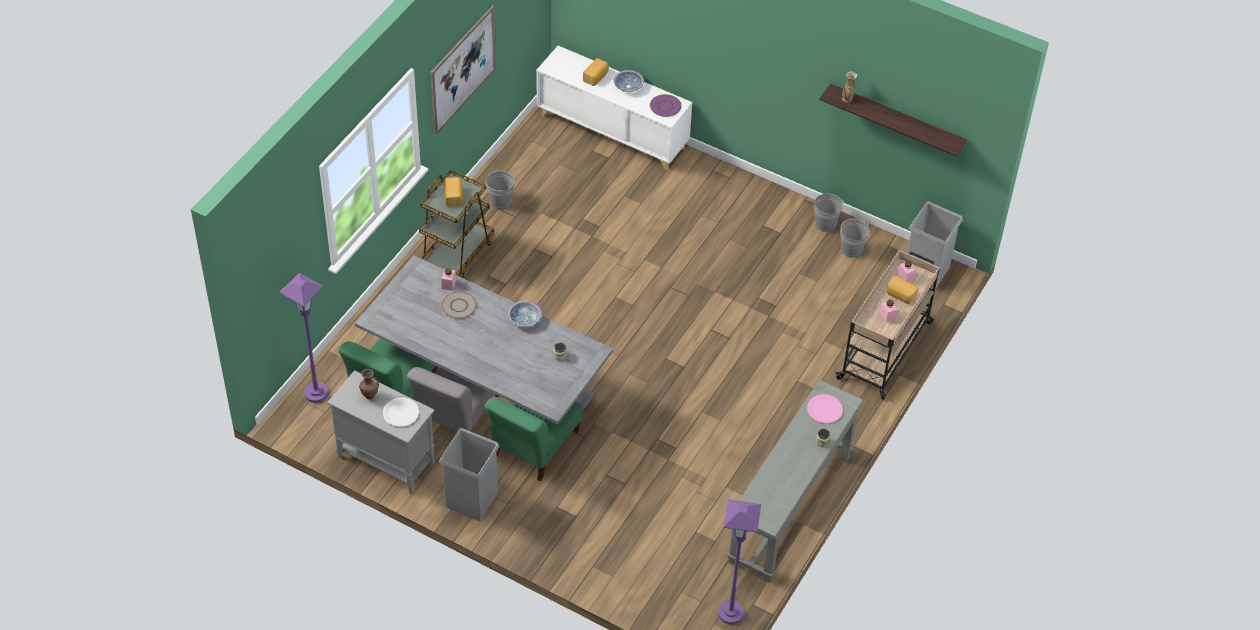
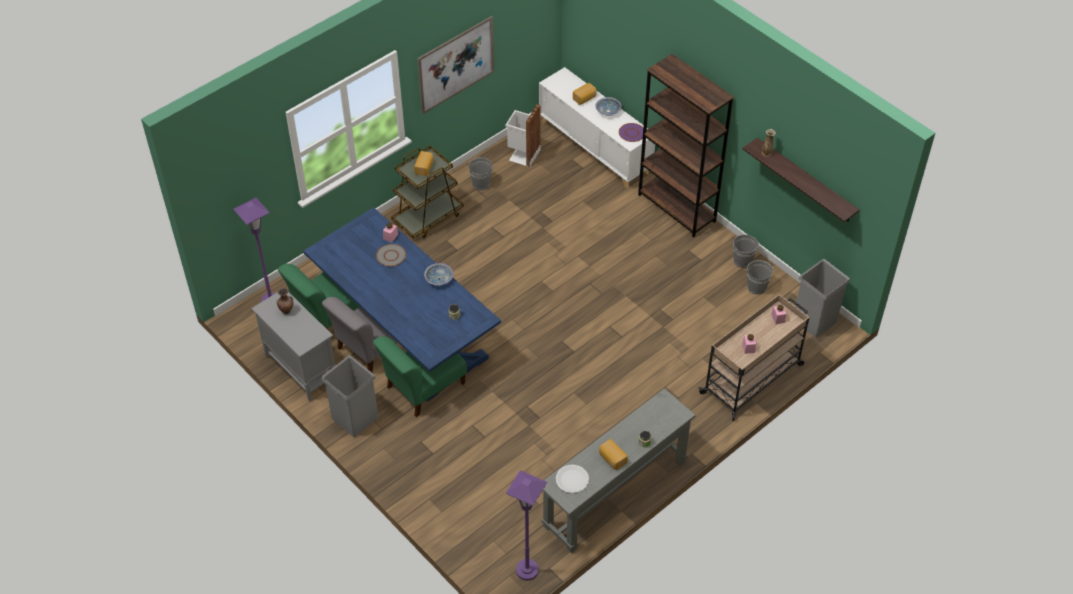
camera: 20 degrees right, 0 degrees up
grey dining table [355,255,613,425] -> blue dining table [303,207,501,402]
white plate [383,398,419,427] -> white plate moved to [556,465,589,493]
pink plate [807,394,843,423] -> none
bread [886,275,918,304] -> bread moved to [599,439,628,470]
none -> white trash can [505,104,541,167]
none -> brown bookcase [638,54,734,238]

